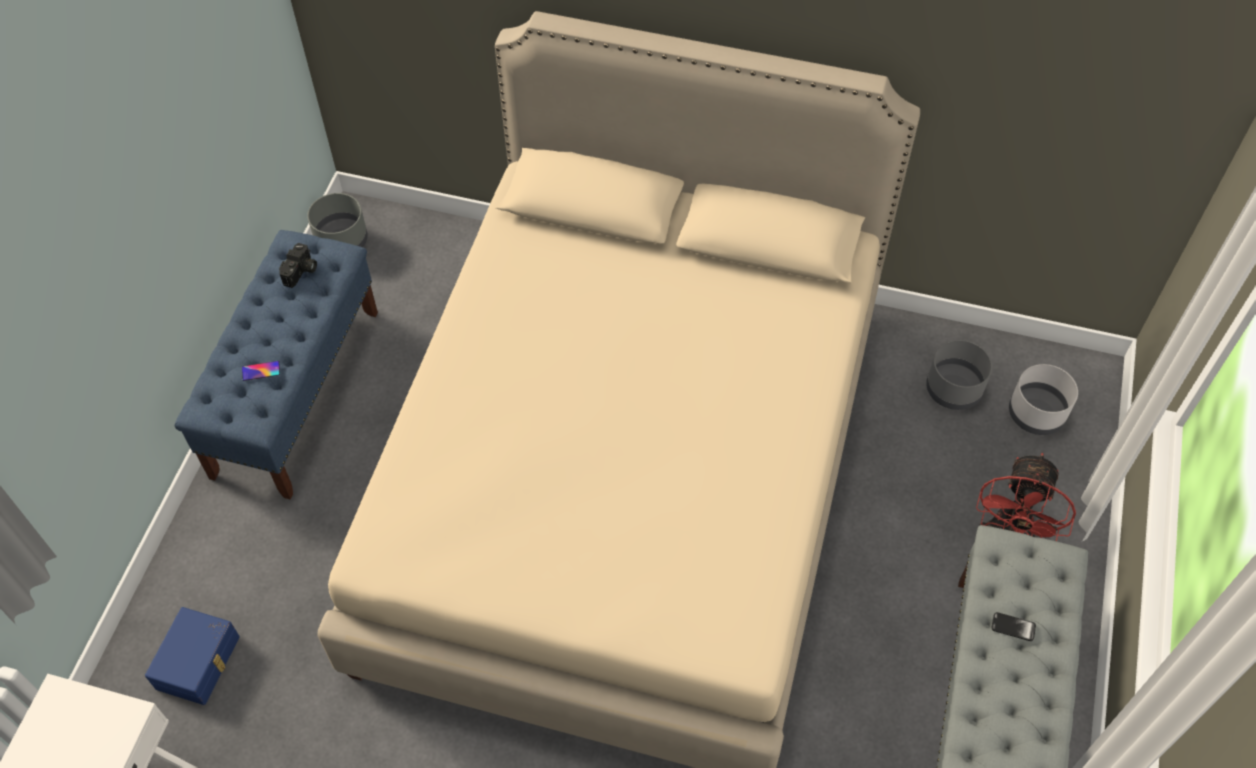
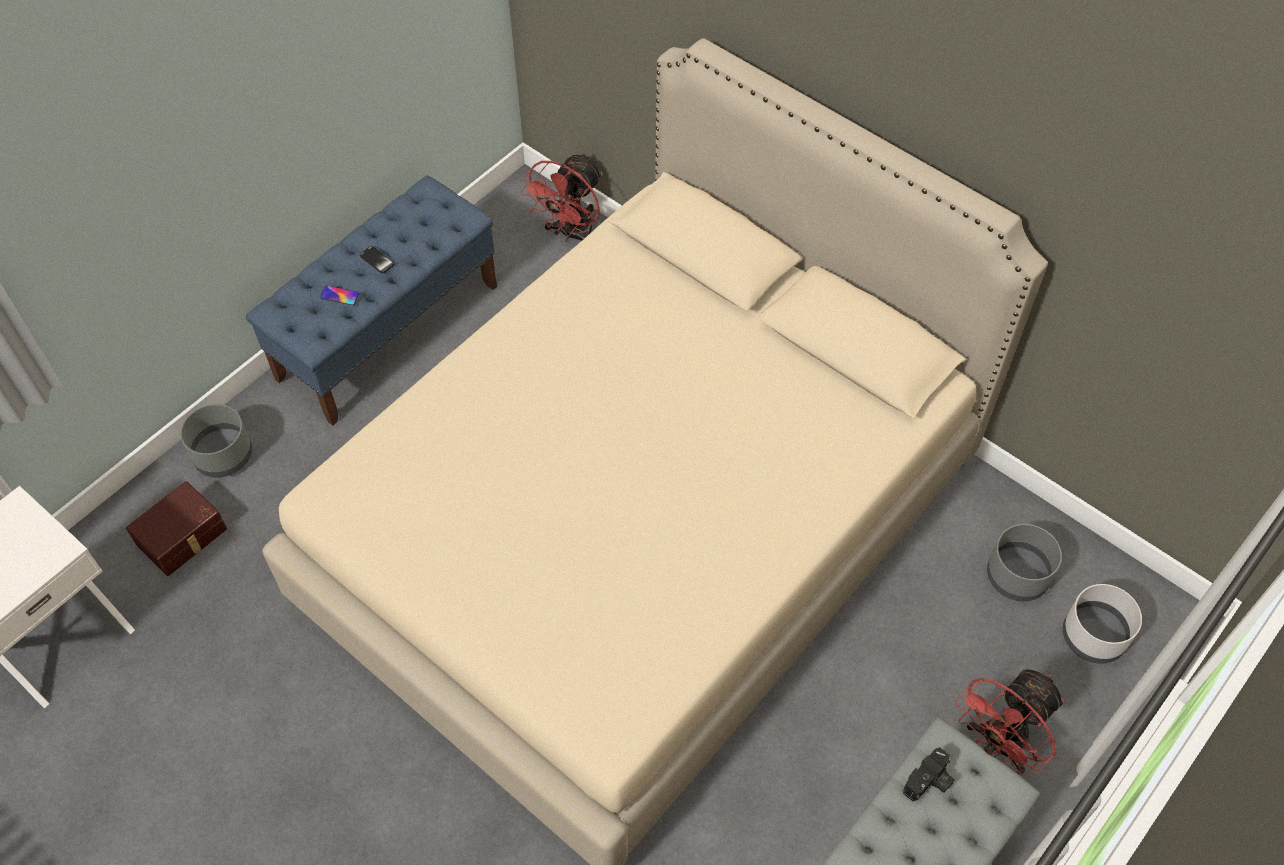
camera: 25 degrees right, 0 degrees up
blue storage box [145,607,240,705] -> brown storage box [126,481,227,576]
camera [279,243,317,288] -> camera moved to [903,747,954,802]
grey planter [307,193,368,247] -> grey planter moved to [180,404,252,477]
phone [991,612,1036,641] -> phone moved to [360,246,394,274]
none -> red fan [521,153,602,242]

